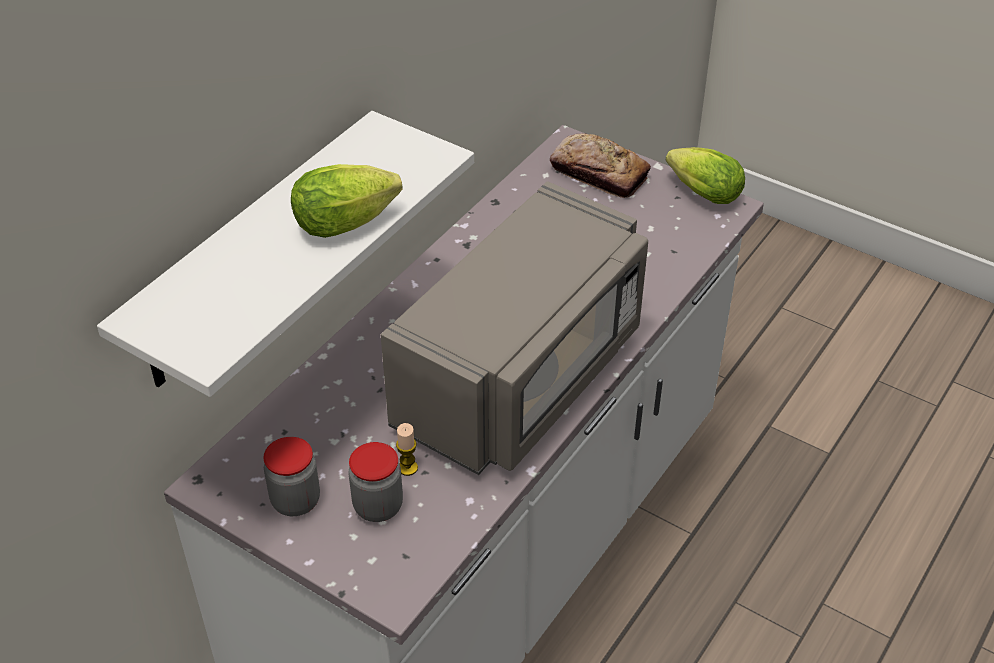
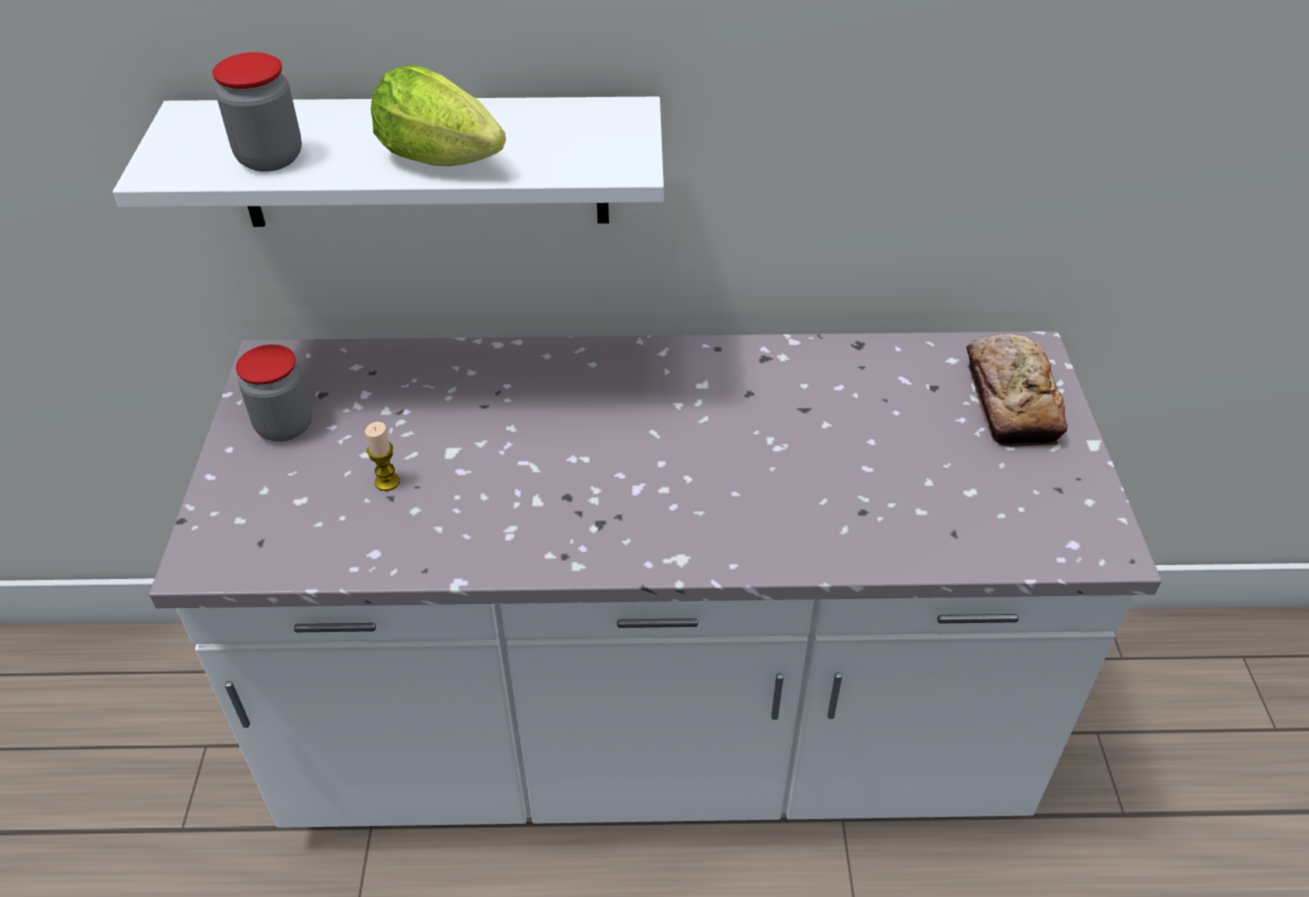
camera: 55 degrees right, 0 degrees up
jar [348,442,403,522] -> jar moved to [213,52,302,172]
grey microwave [381,181,648,475] -> none
lettuce [666,147,745,204] -> none

